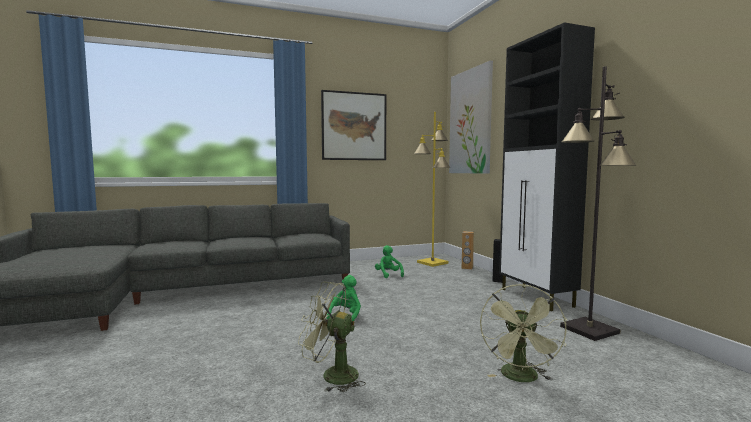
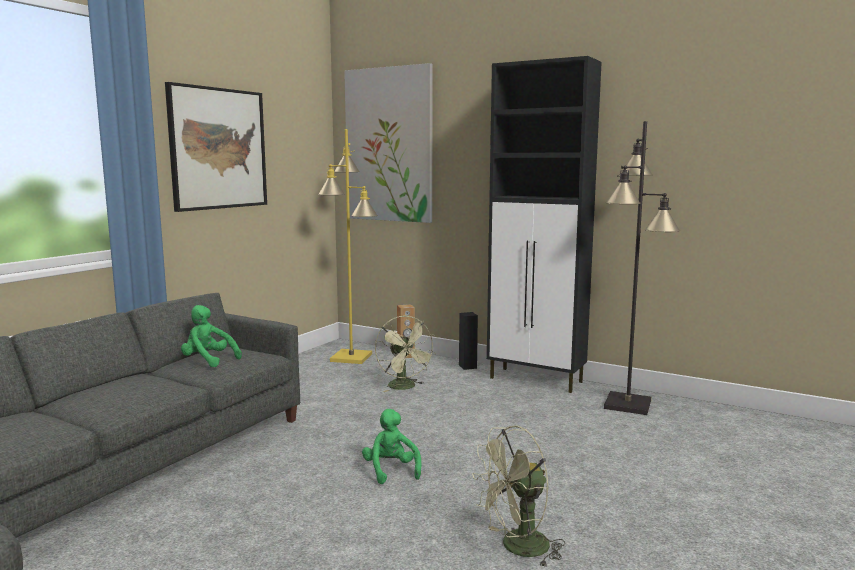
camera: 40 degrees left, 5 degrees up
green plush toy [375,245,404,278] -> green plush toy moved to [181,305,242,367]
green fan [480,284,567,382] -> green fan moved to [375,316,436,392]

